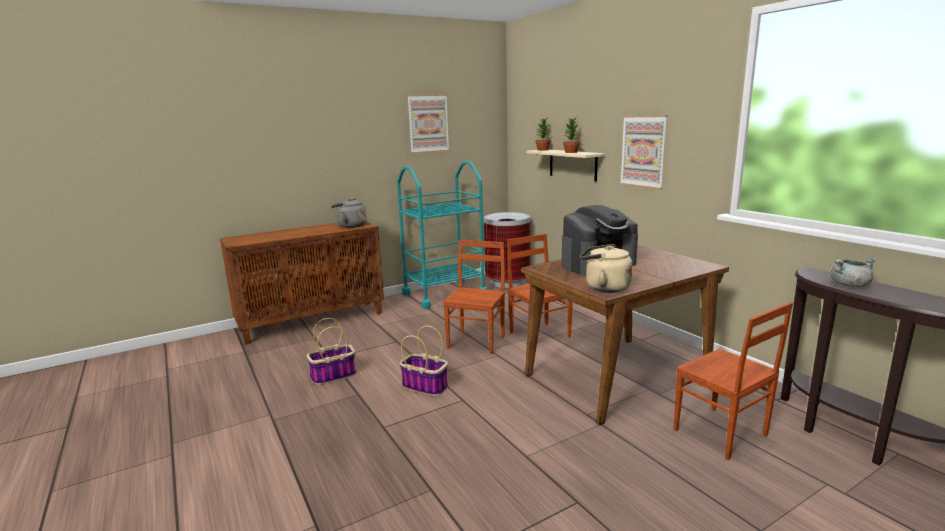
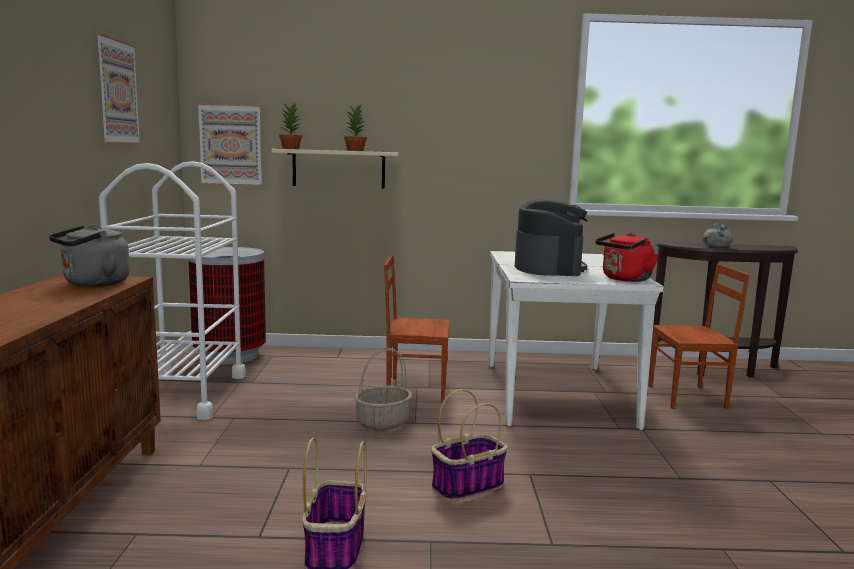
camera: 60 degrees left, 5 degrees down
turquoise cart [397,161,487,309] -> white cart [99,161,246,420]
brown chair [443,240,505,354] -> basket [355,348,412,430]
brown dining table [521,244,729,425] -> white dining table [488,251,664,430]
beige kettle [580,244,632,292] -> red kettle [595,232,659,282]
picture [620,115,668,189] -> picture moved to [198,103,262,186]

